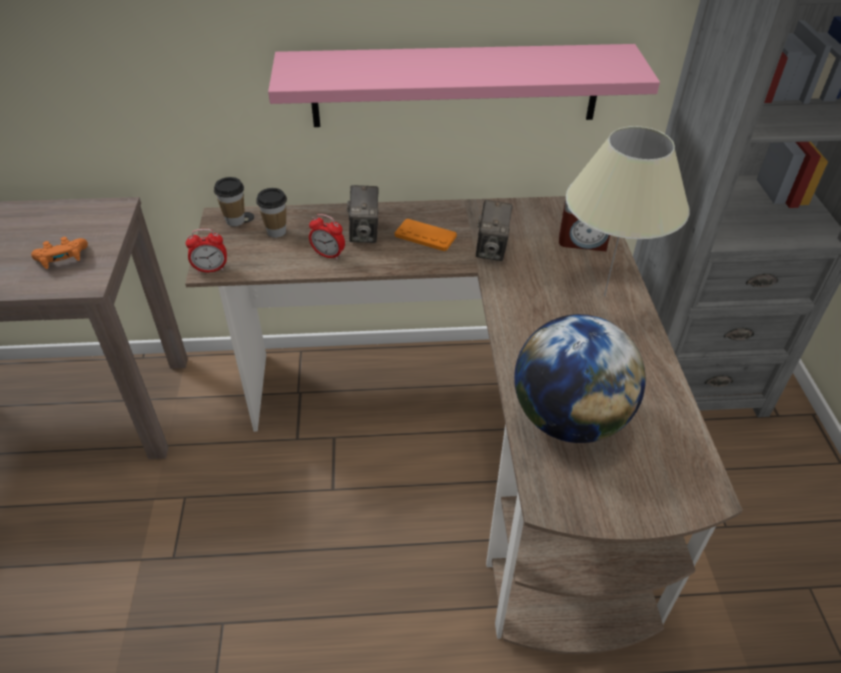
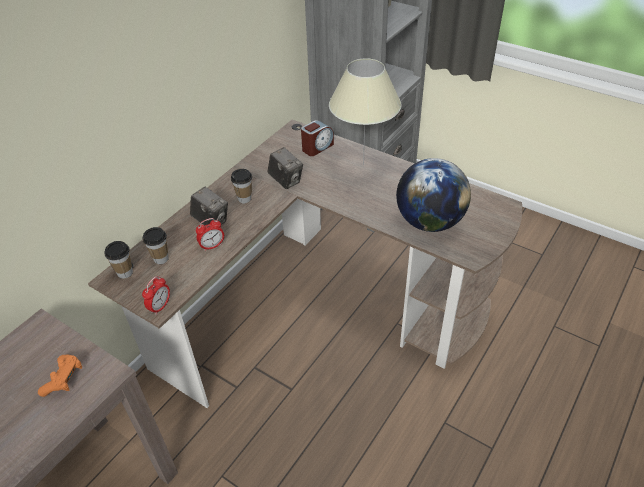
camera: 50 degrees left, 0 degrees up
pink shelf [268,44,660,127] -> none
orange game controller [395,219,457,251] -> cup [231,169,252,203]

